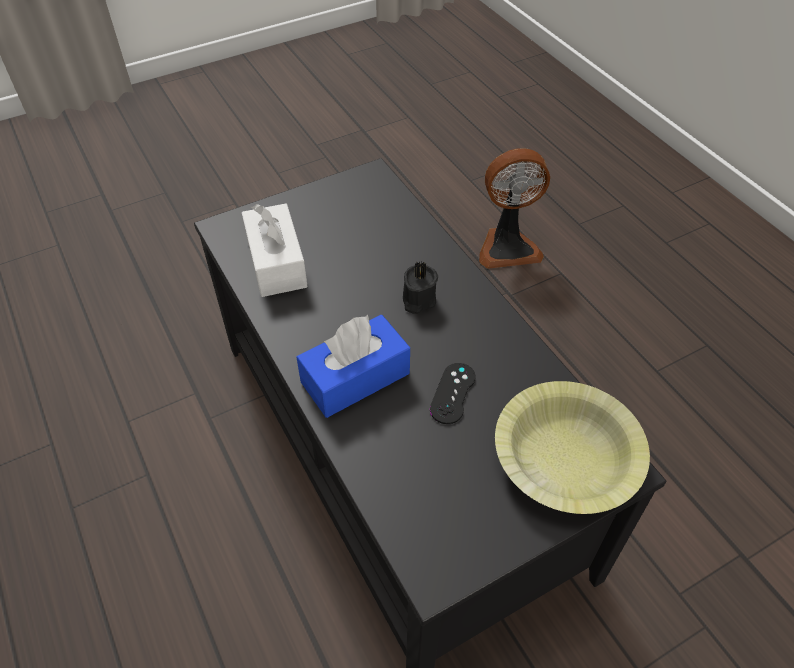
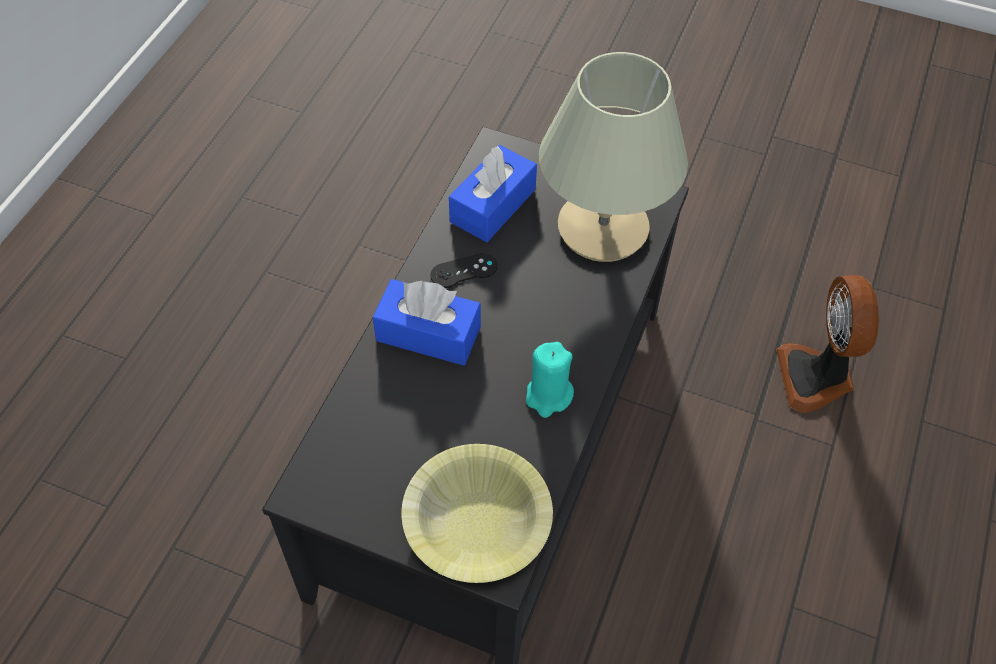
camera: 50 degrees right, 5 degrees up
white tissue box [242,204,308,297] -> blue tissue box [449,145,537,242]
black candle [403,262,438,314] -> none
black game controller [430,363,476,424] -> black game controller moved to [430,253,498,288]
fan [479,148,550,269] -> fan turned 45 degrees clockwise [776,275,879,413]
none -> turquoise candle [526,342,574,418]
none -> beige table lamp [539,52,688,262]

